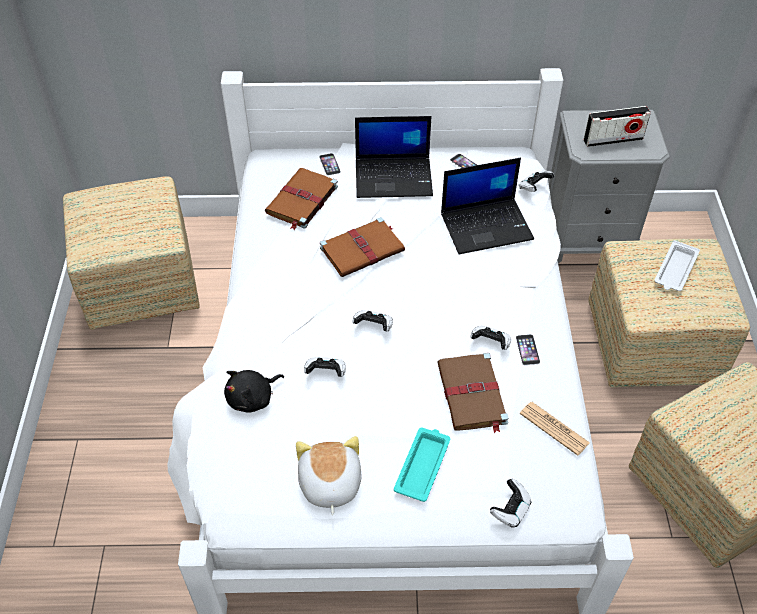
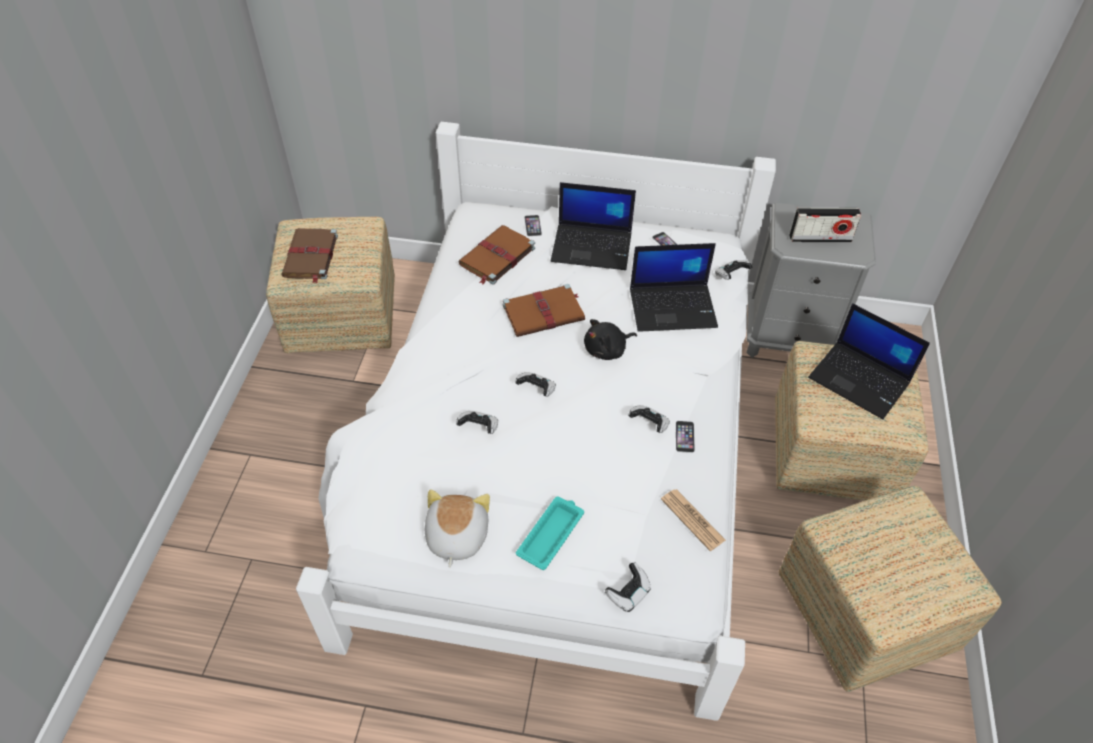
camera: 10 degrees right, 0 degrees up
black plush toy [224,370,284,413] -> black plush toy moved to [584,319,637,360]
brown book [438,353,508,433] -> brown book moved to [281,228,338,283]
white tray [654,240,700,291] -> laptop [808,303,930,419]

